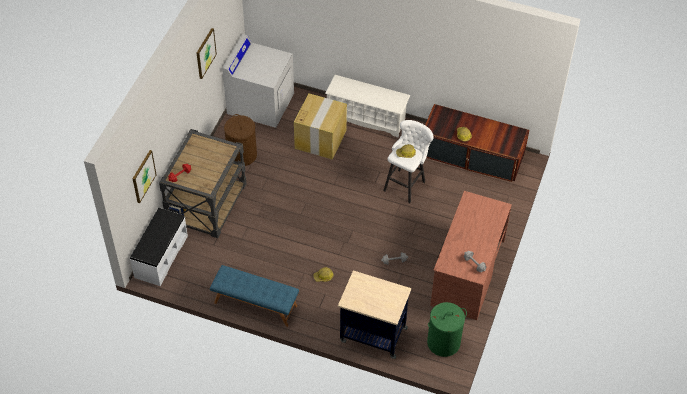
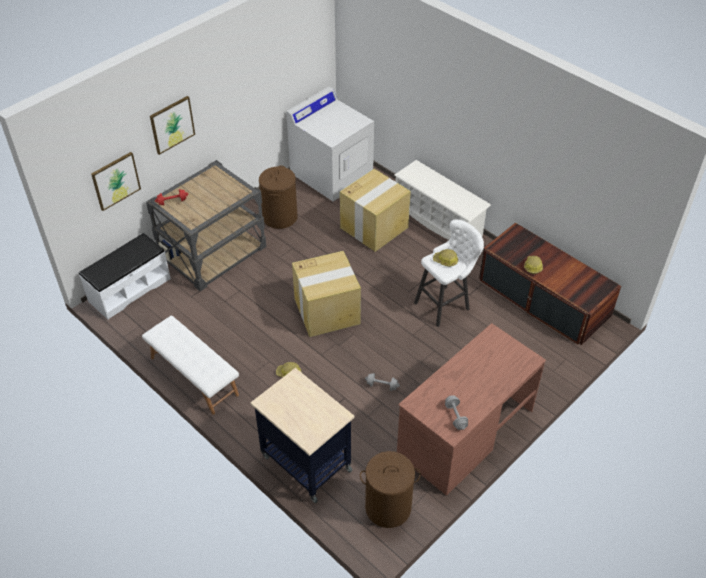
camera: 25 degrees right, 5 degrees down
picture [197,28,217,79] -> picture moved to [150,96,195,155]
blue bench [210,265,299,327] -> white bench [142,316,239,415]
green laundry basket [427,302,467,357] -> brown laundry basket [360,451,421,528]
none -> cardboard box [292,251,361,337]

